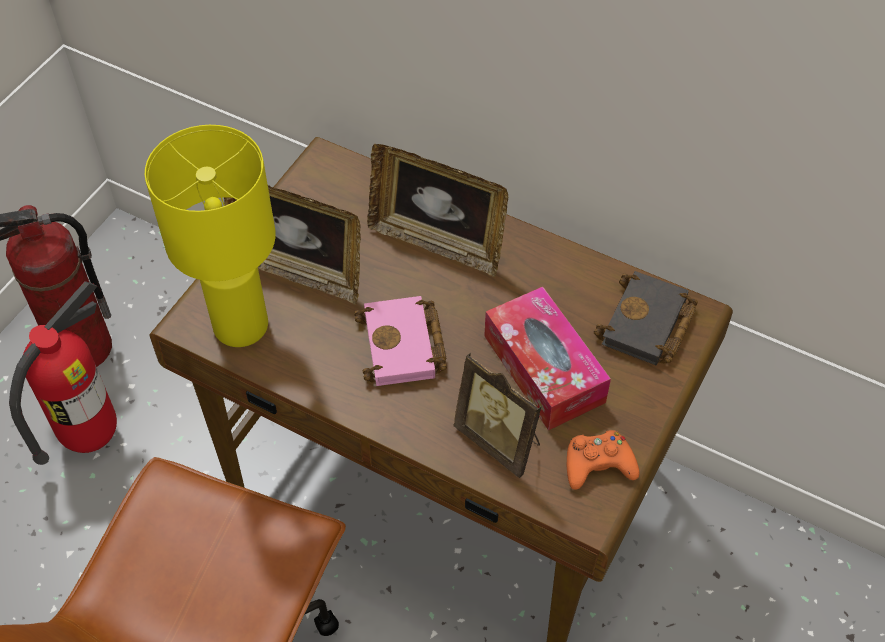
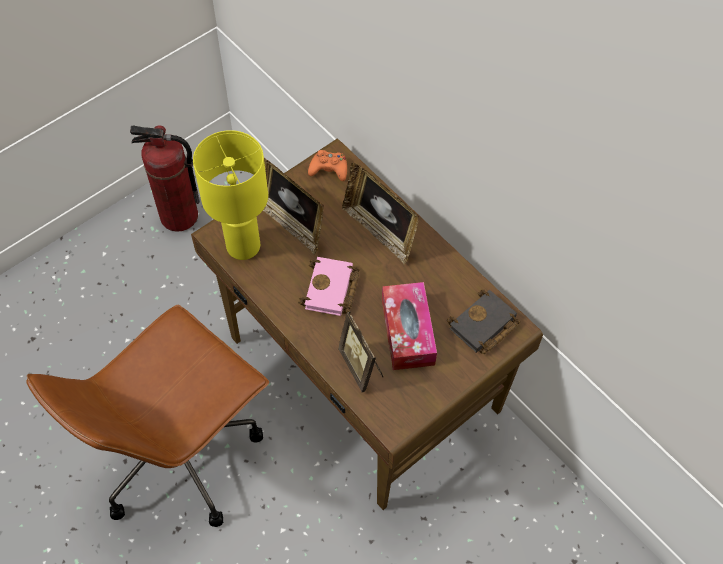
camera: 20 degrees right, 5 degrees up
fire extinguisher [9,281,117,465] -> none
orange game controller [567,430,639,490] -> orange game controller moved to [308,150,347,181]

